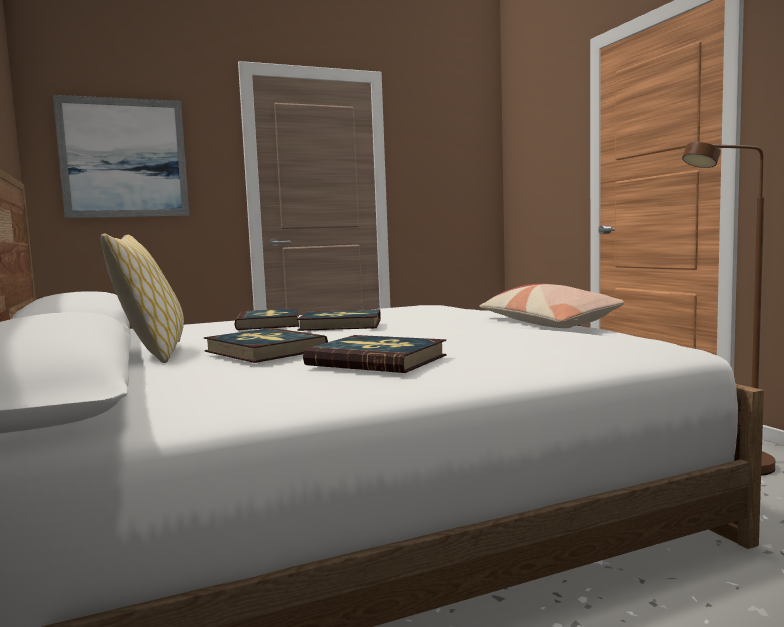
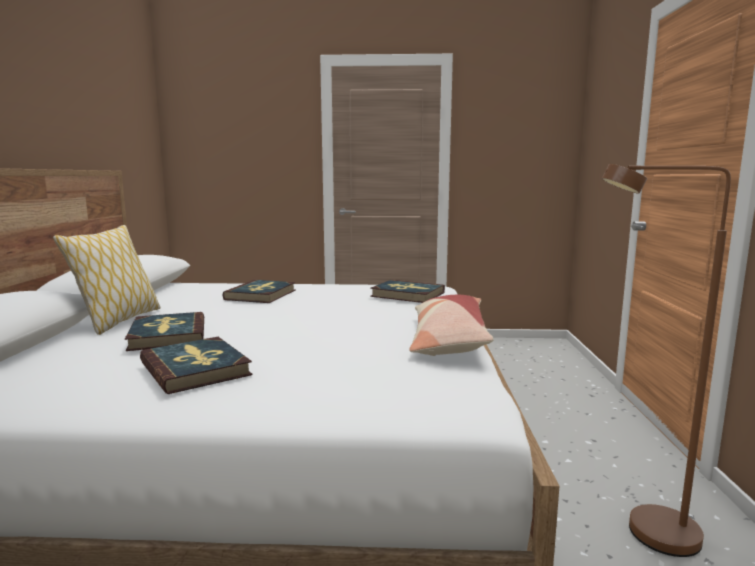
camera: 25 degrees right, 5 degrees up
picture [53,95,189,218] -> none
book [297,309,381,331] -> book moved to [370,279,445,303]

